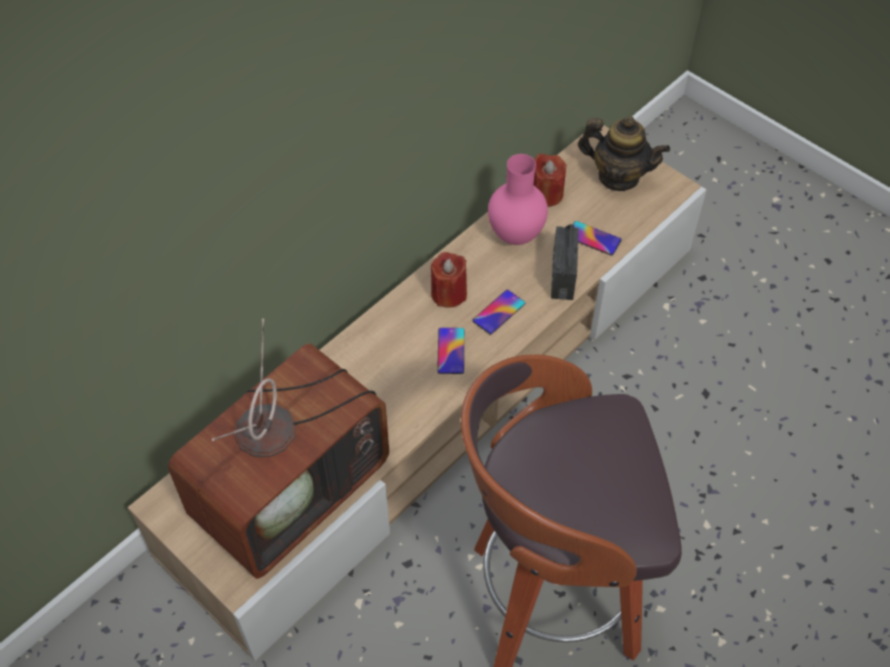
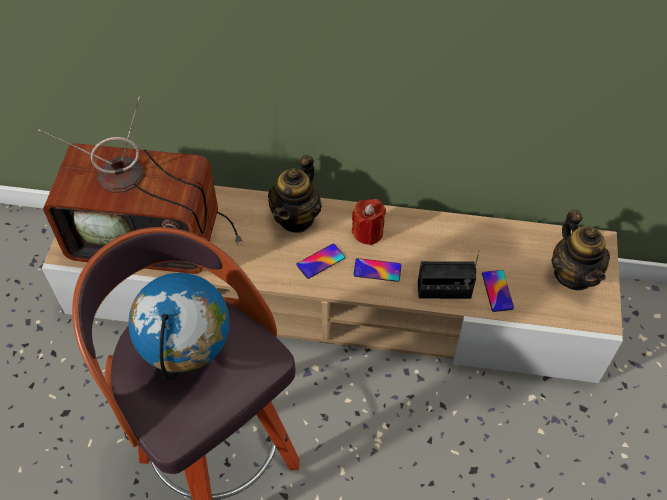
camera: 55 degrees right, 0 degrees up
pink vase [488,154,548,245] -> none
red candle [534,154,566,207] -> none
radio [551,224,579,300] -> radio turned 150 degrees counterclockwise [418,251,479,299]
none -> globe [128,273,230,380]
none -> teapot [268,155,322,233]

